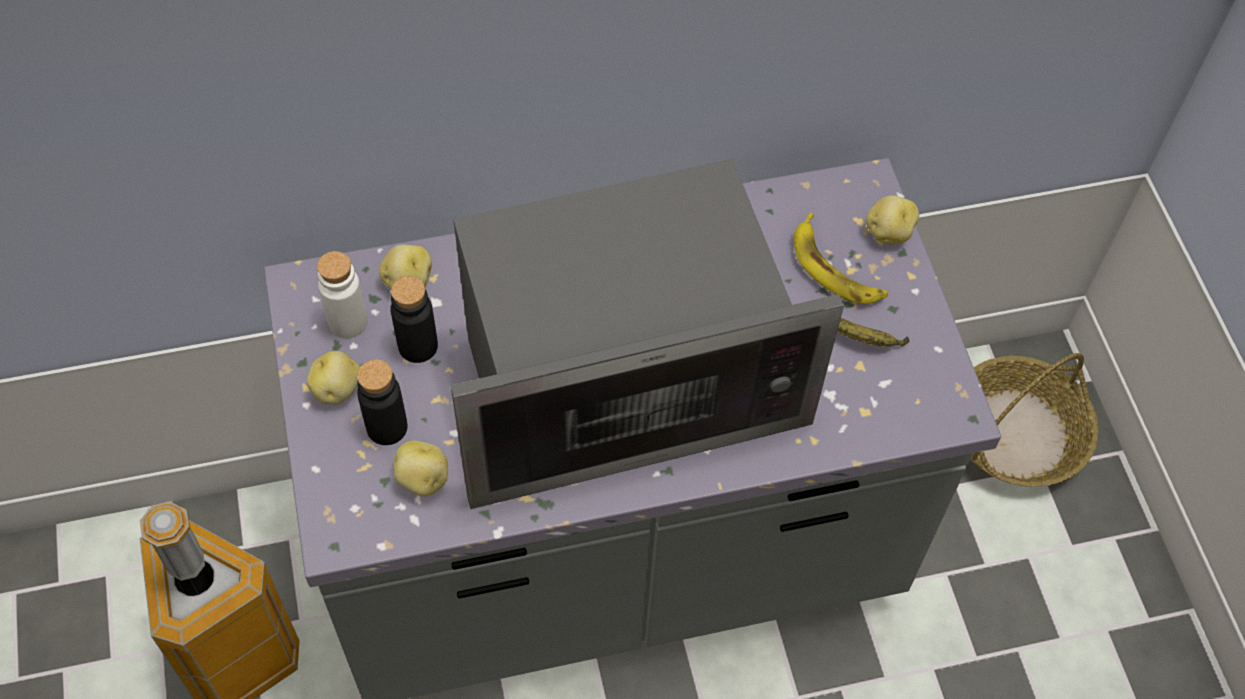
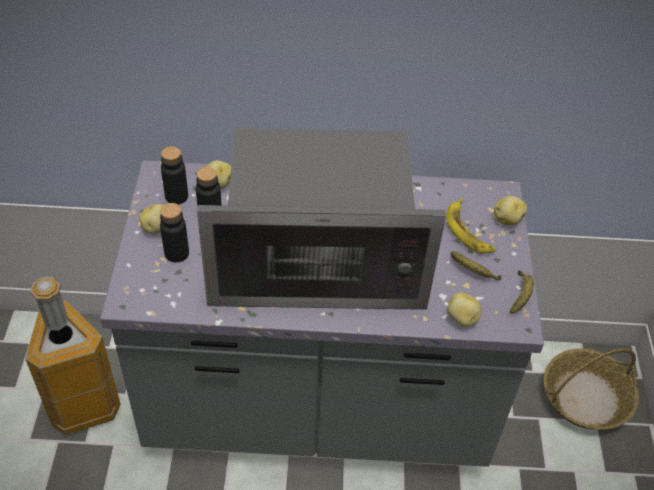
camera: 15 degrees right, 10 degrees down
white bottle [317,251,368,338] -> black bottle [161,146,188,204]
potato [394,441,448,496] -> potato moved to [447,292,481,327]
none -> banana [510,271,534,314]

